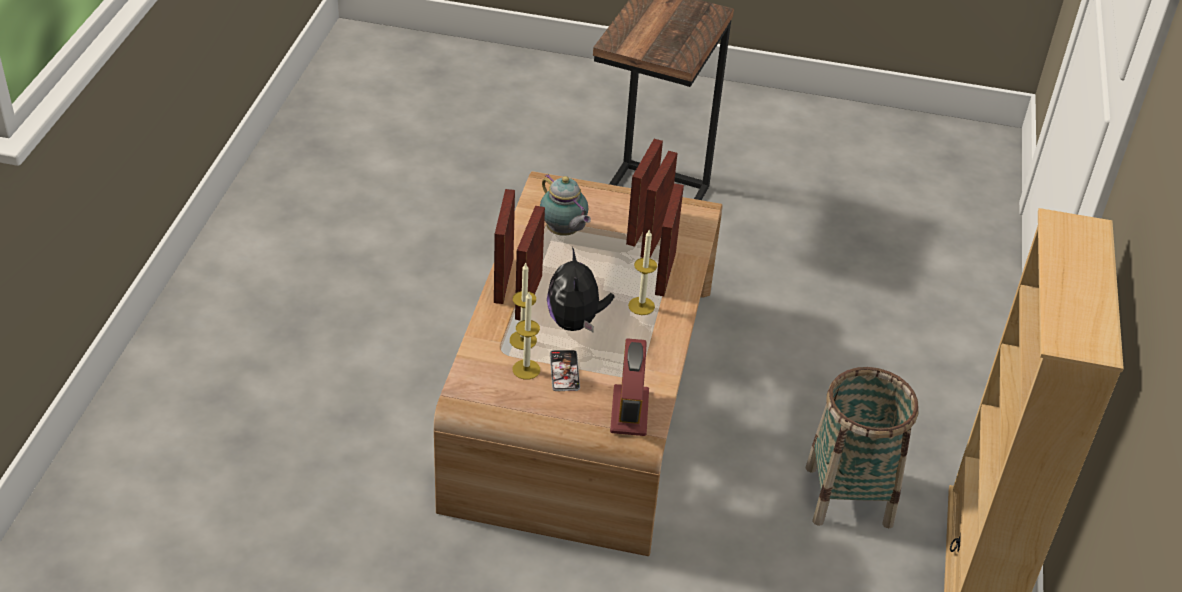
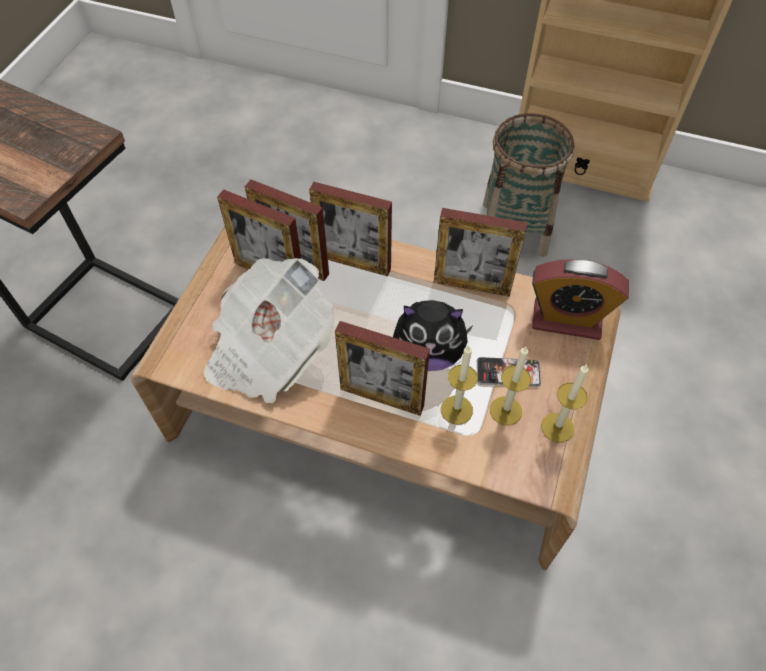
camera: 80 degrees left, 15 degrees up
picture frame [494,189,515,304] -> picture frame moved to [434,208,527,297]
teapot [540,174,591,236] -> newspaper [204,258,335,404]
candle [628,229,657,315] -> candle moved to [541,365,588,442]

